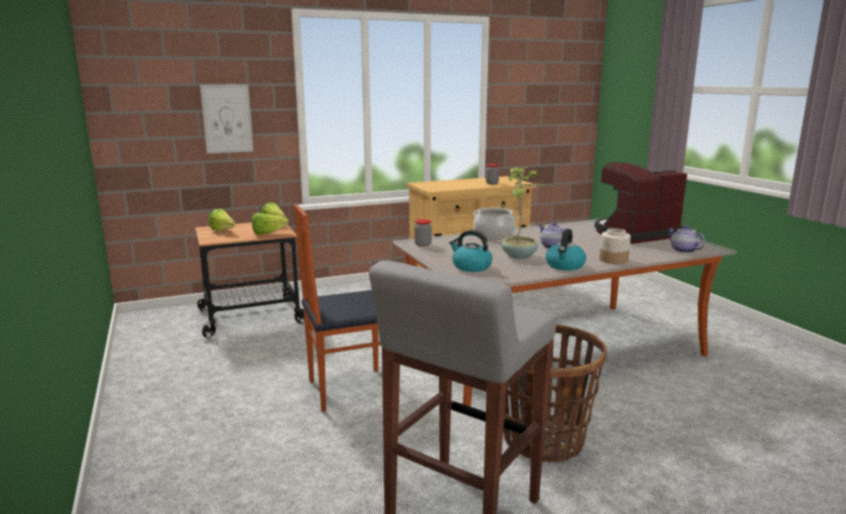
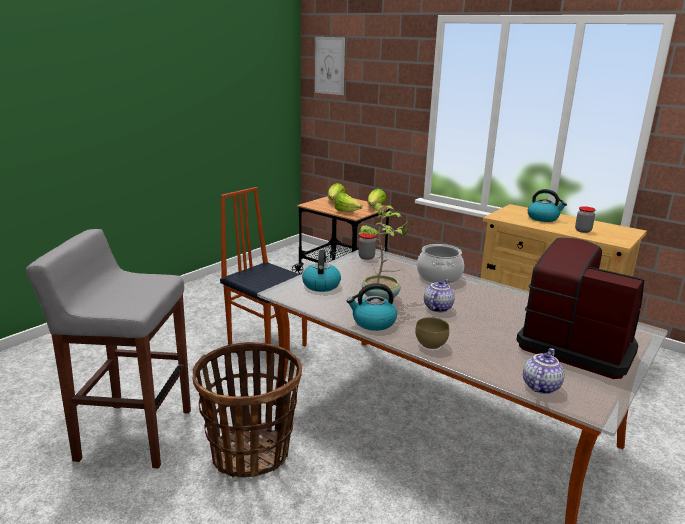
camera: 60 degrees right, 5 degrees up
picture [200,85,253,153] -> picture moved to [315,37,345,95]
jar [599,228,631,264] -> brown bowl [415,317,449,349]
none -> kettle [528,189,567,222]

